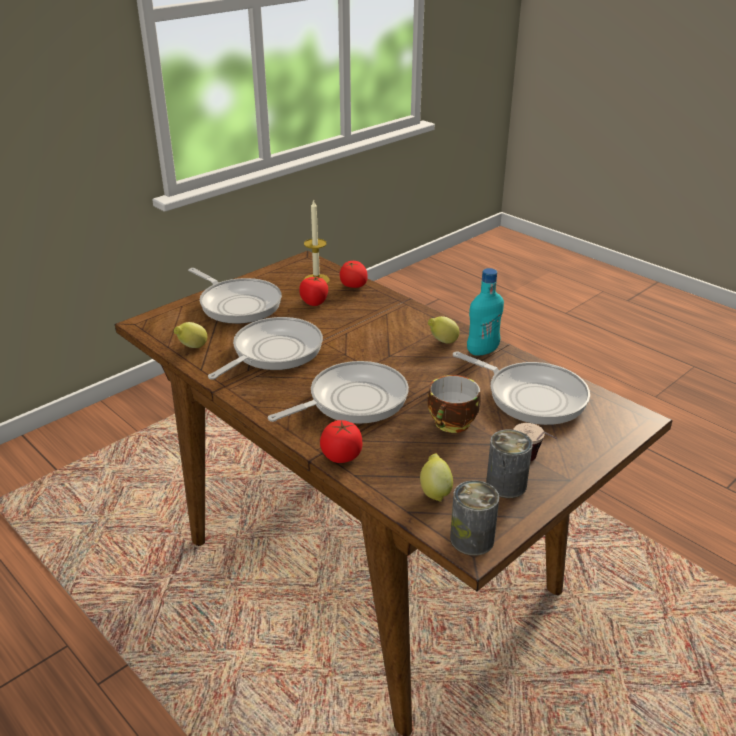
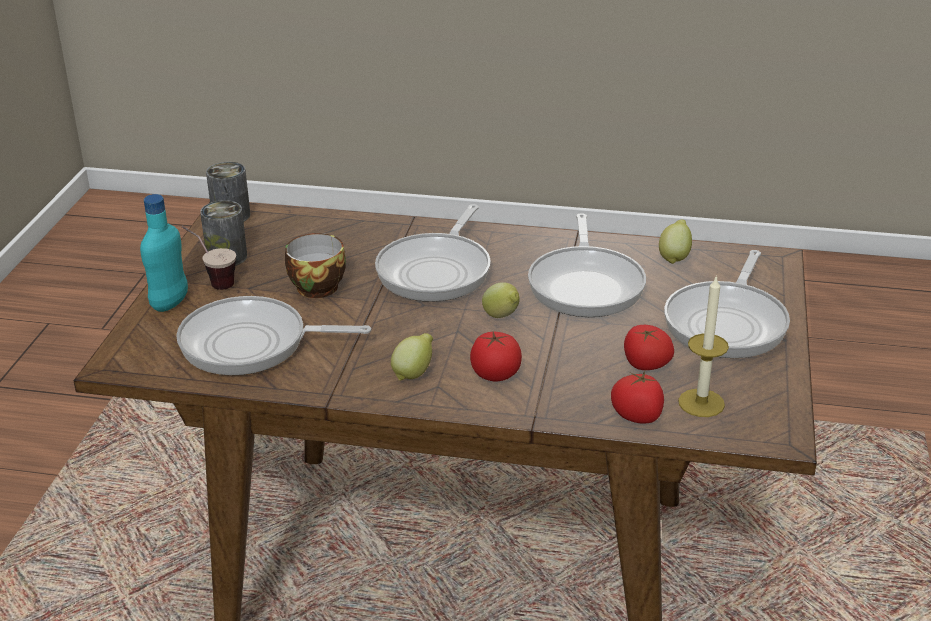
camera: 145 degrees right, 0 degrees up
frying pan [188,268,282,324] -> frying pan turned 75 degrees counterclockwise [664,250,790,358]
tomato [320,420,362,463] -> tomato moved to [470,332,522,382]
lemon [420,454,453,502] -> lemon moved to [482,282,519,318]
turquoise bottle [467,268,504,356] -> turquoise bottle moved to [140,194,188,312]

